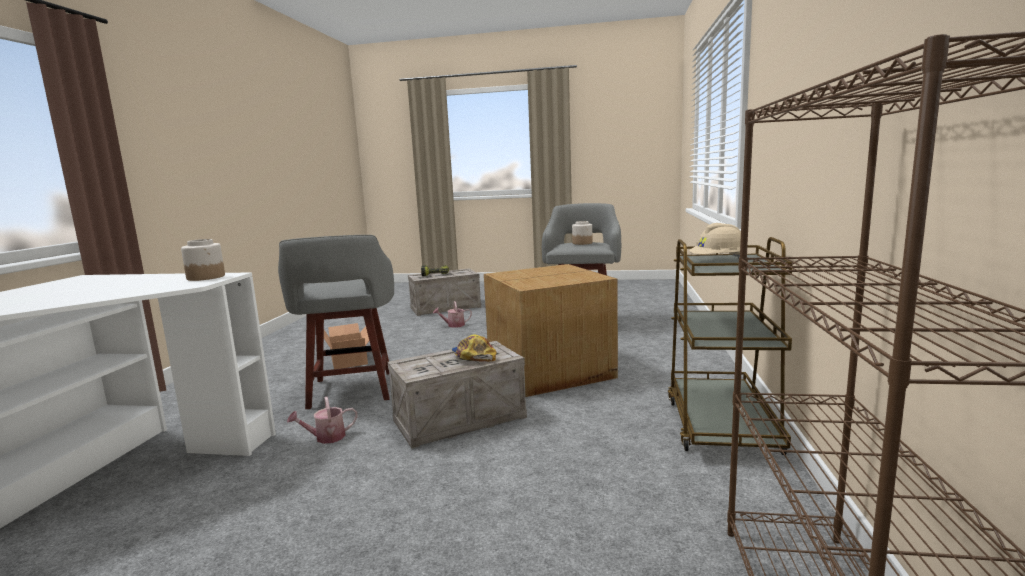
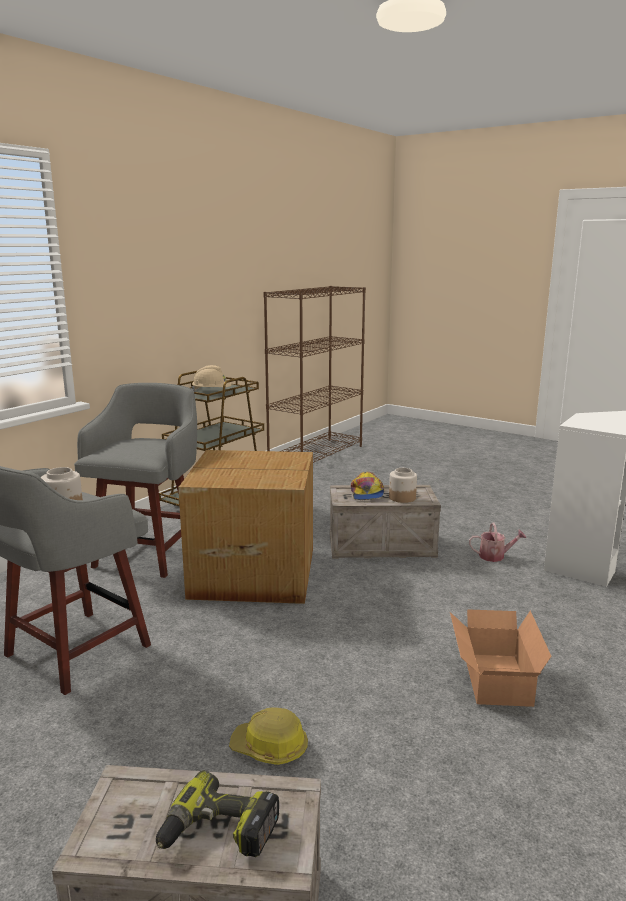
camera: 155 degrees left, 5 degrees up
jar [181,239,225,281] -> jar moved to [389,468,417,503]
grey stool [278,235,394,409] -> grey stool moved to [74,383,197,578]
watering can [433,301,472,328] -> hard hat [229,707,308,765]

